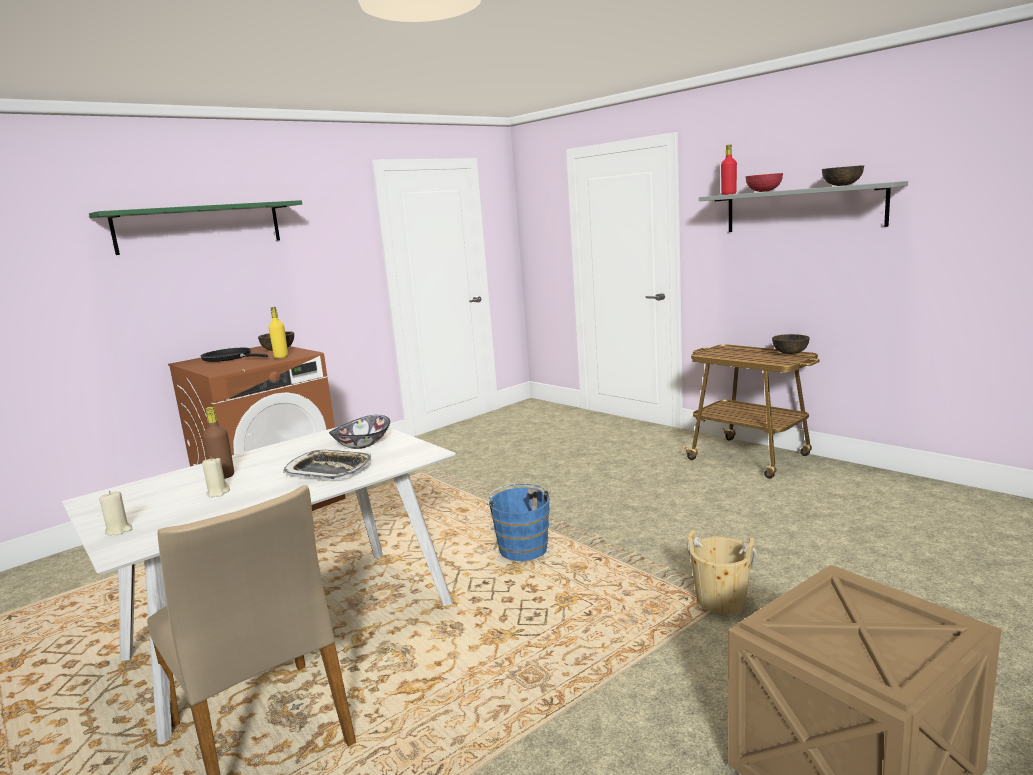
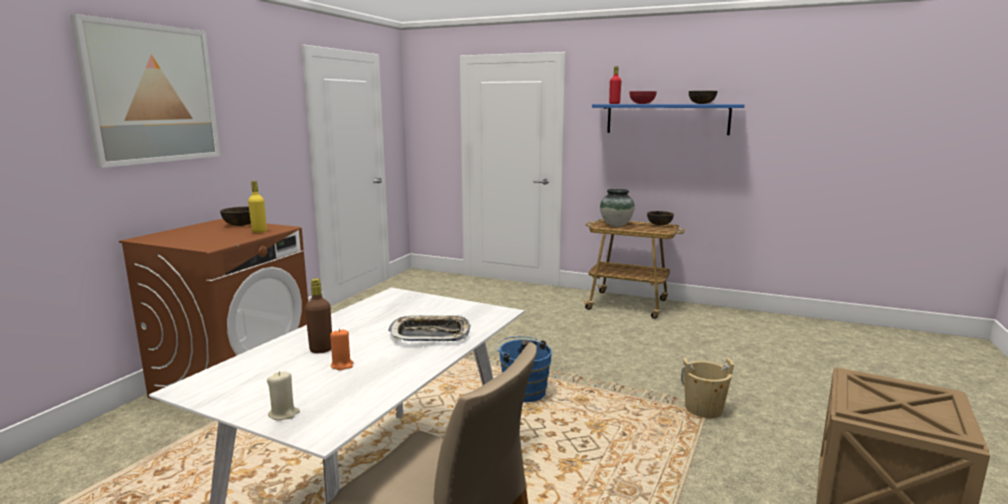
camera: 25 degrees left, 0 degrees up
green shelf [89,200,302,255] -> picture [70,14,220,168]
black frying pan [201,348,268,362] -> none
beige candle [202,457,230,497] -> orange candle [330,329,353,370]
bowl [329,415,390,449] -> none
grey shelf [699,181,908,232] -> blue shelf [592,104,745,135]
none -> vase [600,189,635,227]

